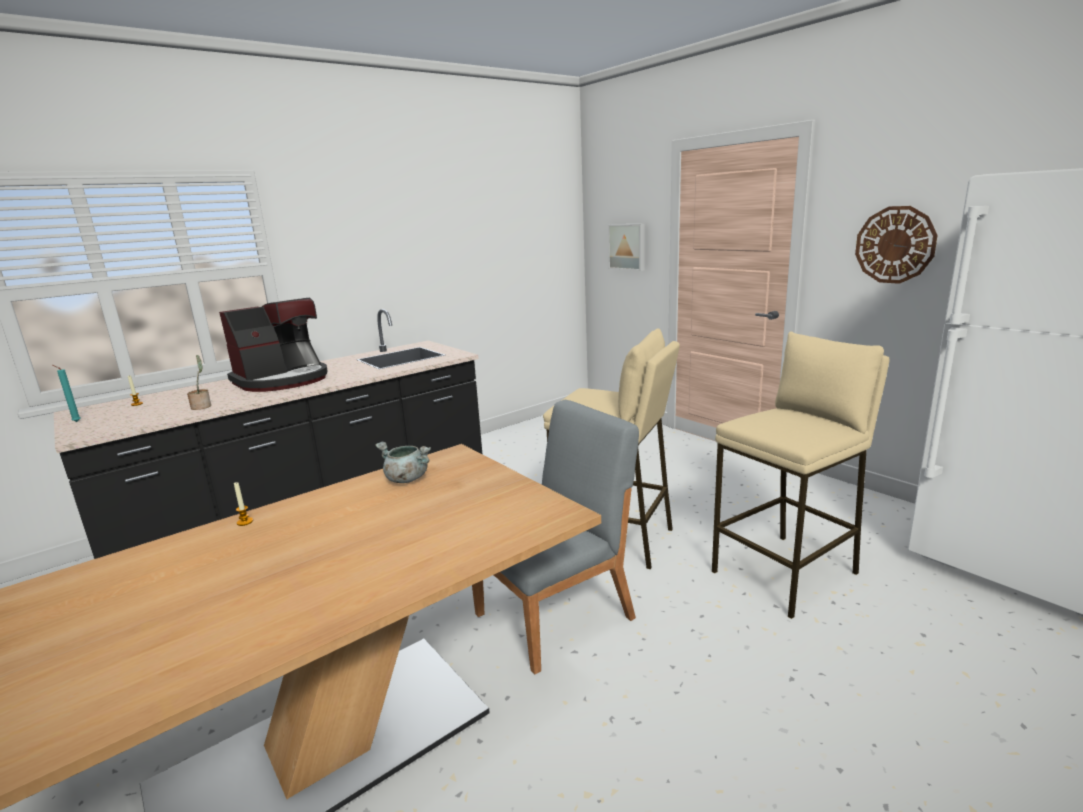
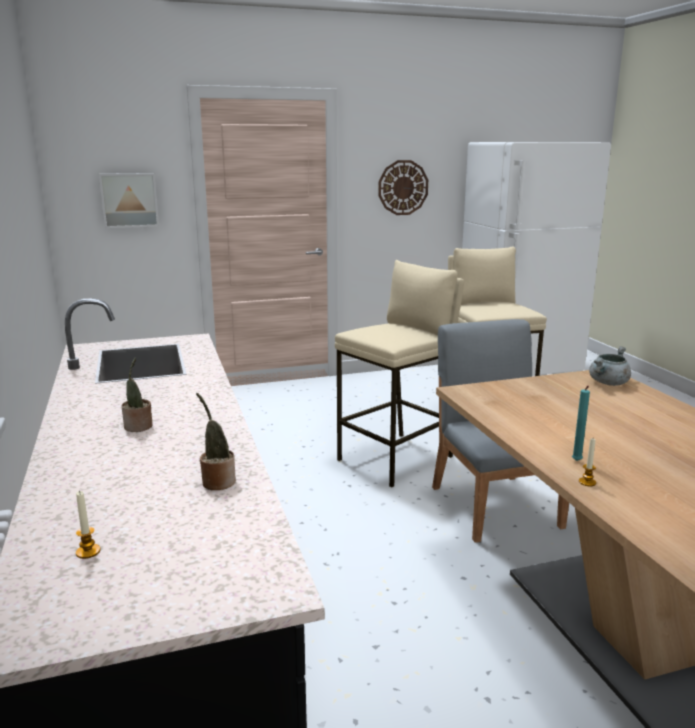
camera: 70 degrees left, 0 degrees up
turquoise candle [53,365,80,422] -> turquoise candle moved to [572,386,590,461]
coffee machine [219,298,327,392] -> potted plant [122,358,152,432]
grey cooking pot [375,442,431,483] -> grey cooking pot moved to [589,346,631,386]

